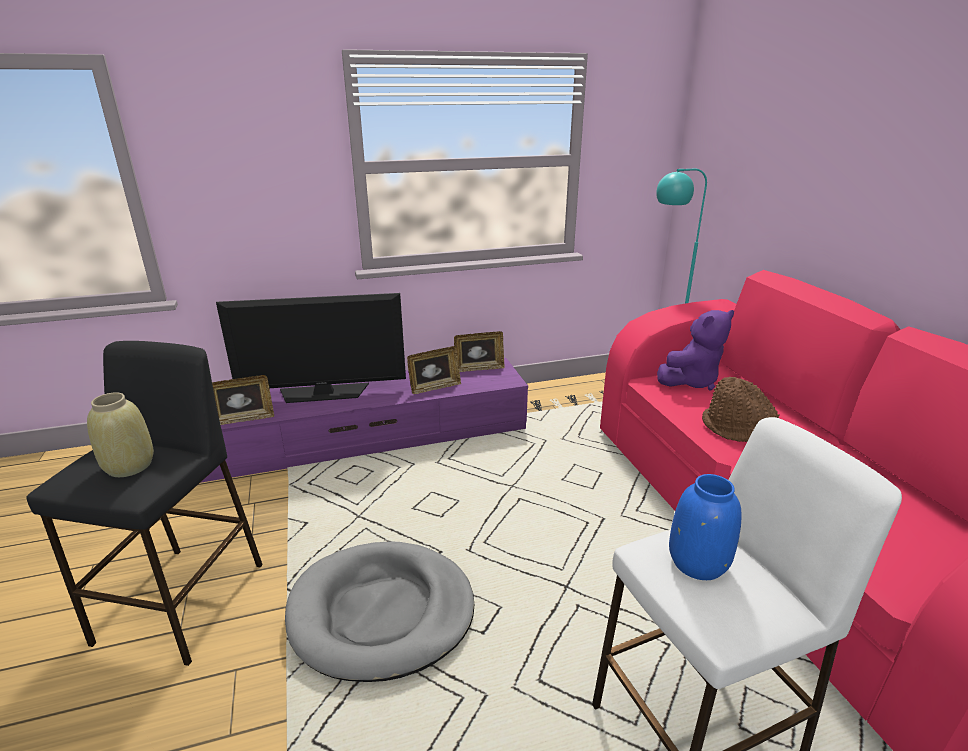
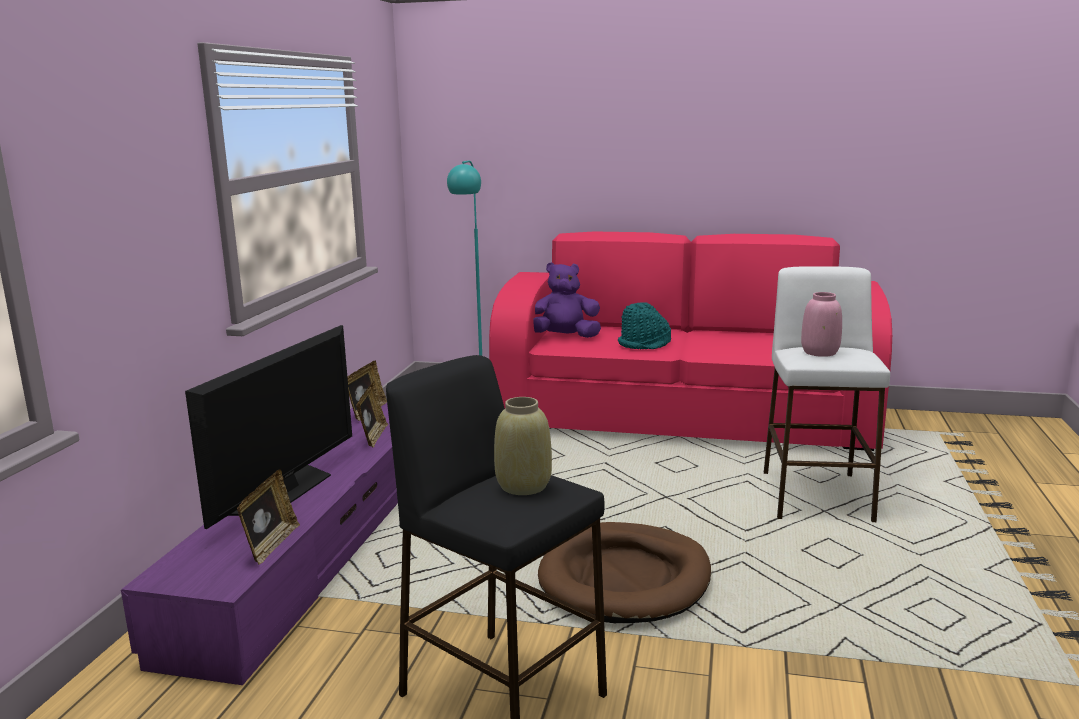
camera: 60 degrees left, 10 degrees down
grey dog bed [285,542,474,682] -> brown dog bed [538,522,711,623]
purple plush toy [657,310,734,390] -> purple plush toy turned 90 degrees counterclockwise [533,262,601,338]
blue vase [669,474,741,580] -> pink vase [801,292,842,357]
brown hat [702,377,779,442] -> turquoise hat [618,302,671,349]

